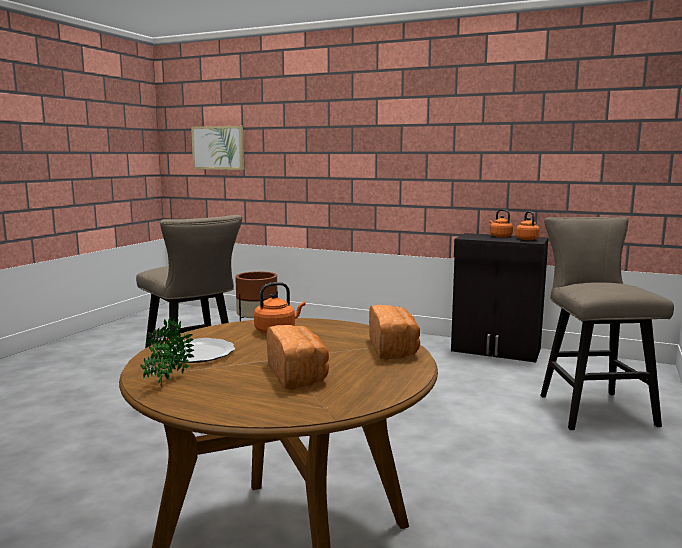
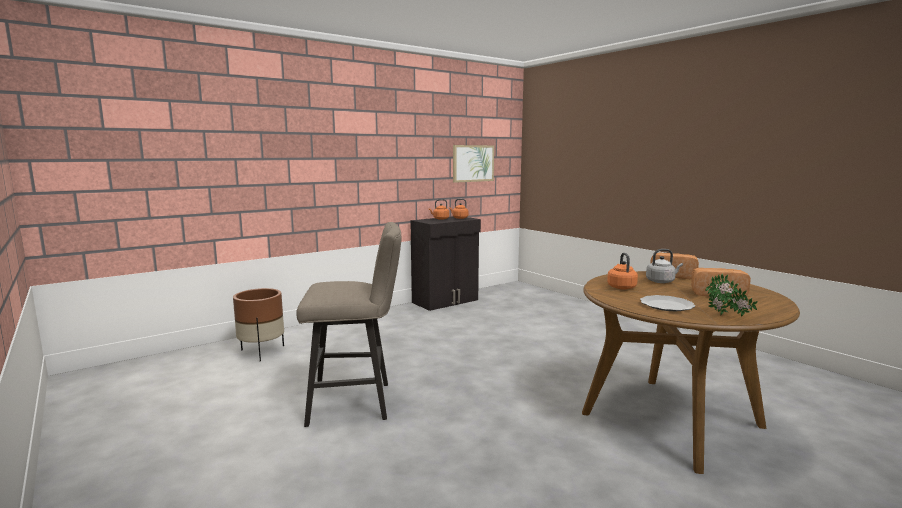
camera: 60 degrees left, 0 degrees up
picture [191,126,244,170] -> picture moved to [453,145,494,183]
beige stool [540,217,674,430] -> none
none -> grey kettle [646,249,683,283]

